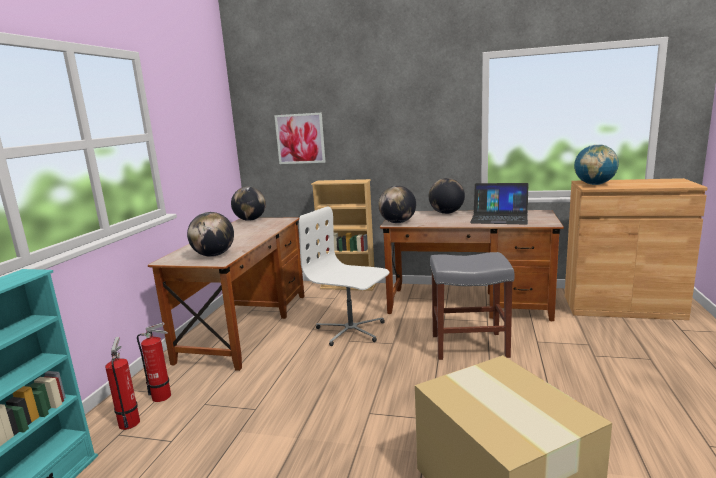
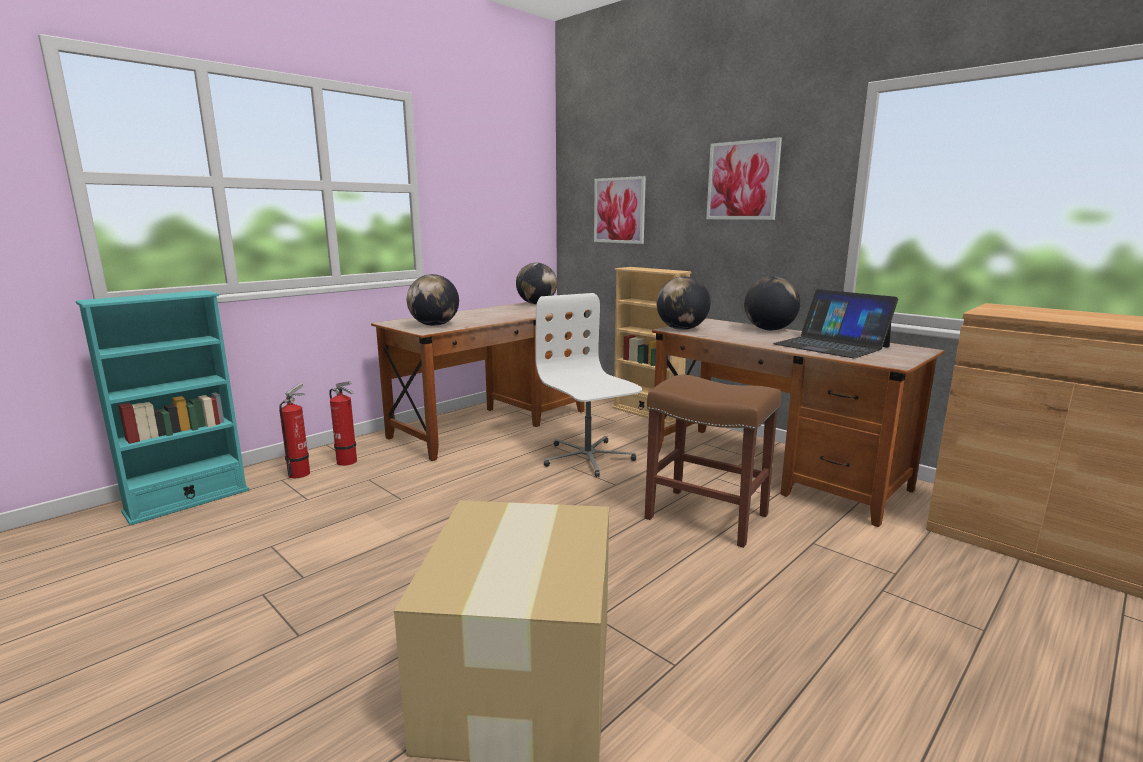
camera: 30 degrees right, 0 degrees up
grey stool [430,252,515,360] -> brown stool [645,375,781,548]
globe [574,144,619,185] -> none
none -> picture [706,137,782,220]

